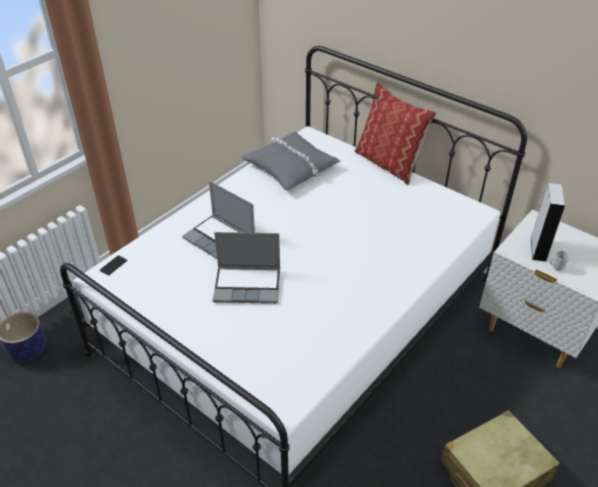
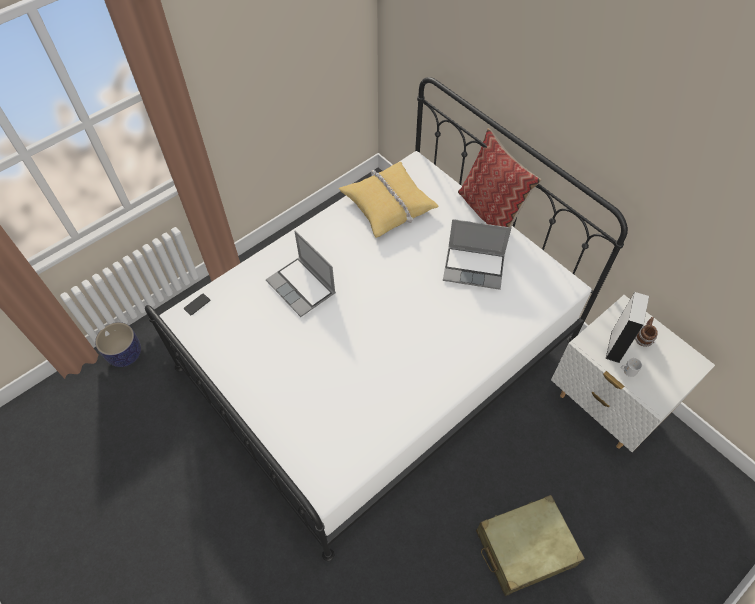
camera: 10 degrees right, 15 degrees up
laptop [213,232,280,304] -> laptop moved to [443,219,511,290]
grey pillow [241,132,340,191] -> yellow pillow [339,162,439,238]
none -> mug [635,317,658,347]

